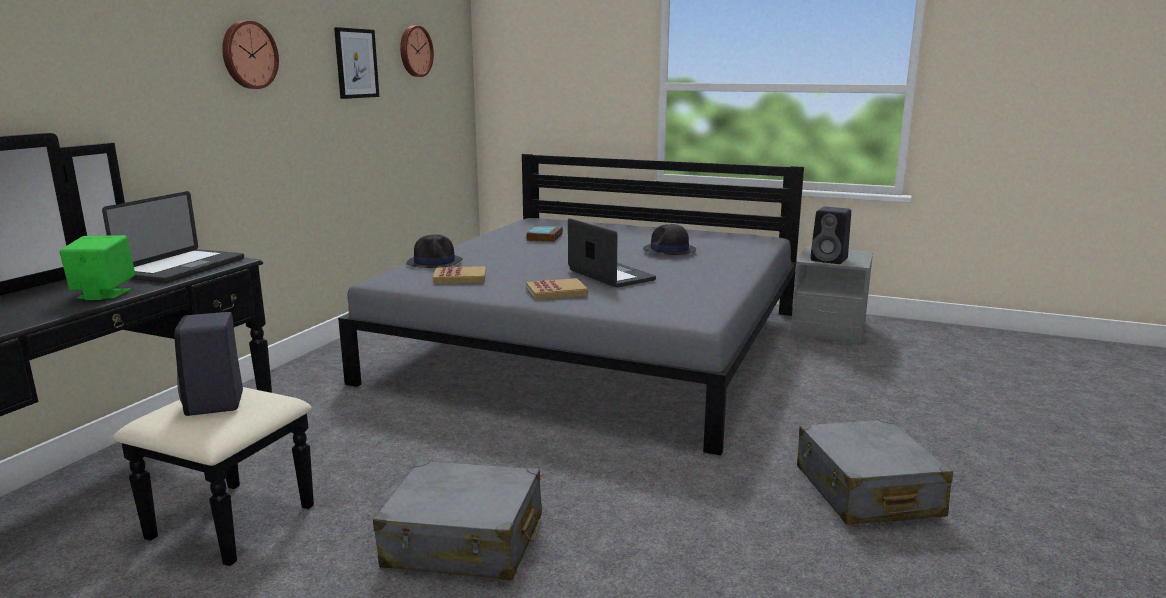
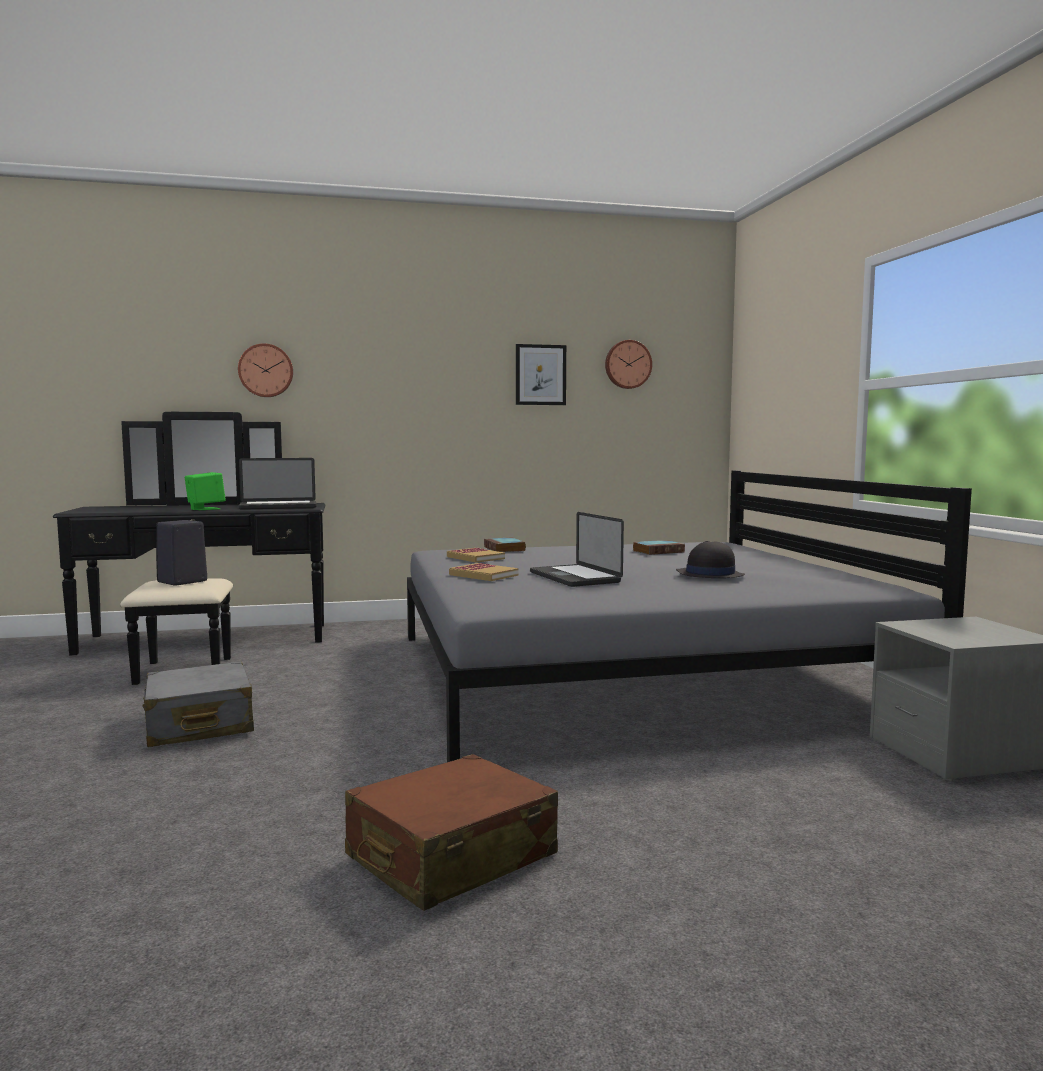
camera: 55 degrees right, 10 degrees down
wall clock [222,21,279,89] -> wall clock moved to [238,343,293,397]
black hat [406,234,463,268] -> book [484,537,526,552]
laptop [568,218,656,288] -> laptop turned 135 degrees clockwise [530,512,624,587]
grey suitcase [797,419,953,525] -> brown suitcase [345,754,558,911]
black speaker [810,207,851,264] -> none

